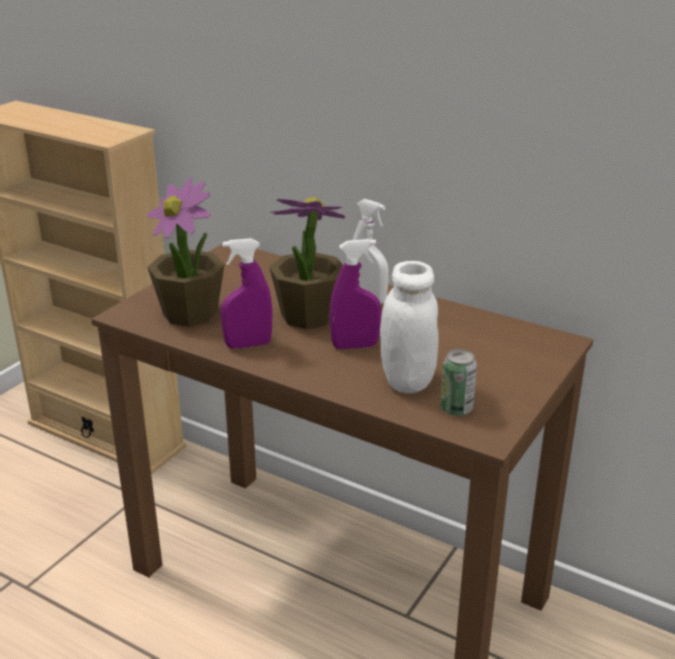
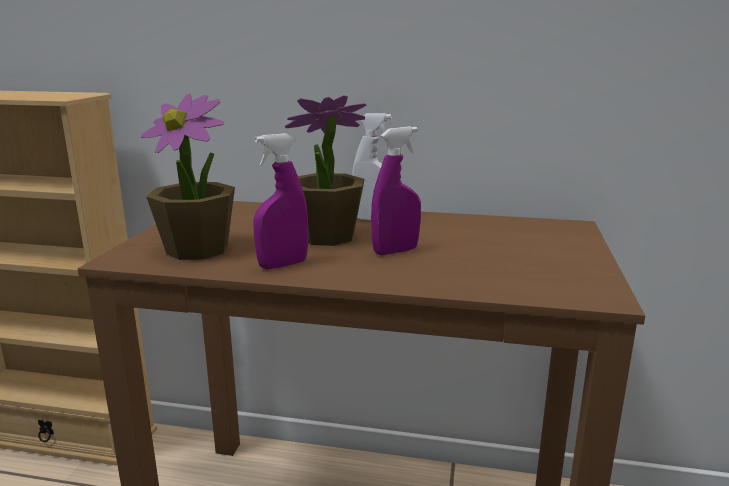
camera: 20 degrees left, 10 degrees down
white jar [380,261,439,393] -> none
can [440,349,477,416] -> none

